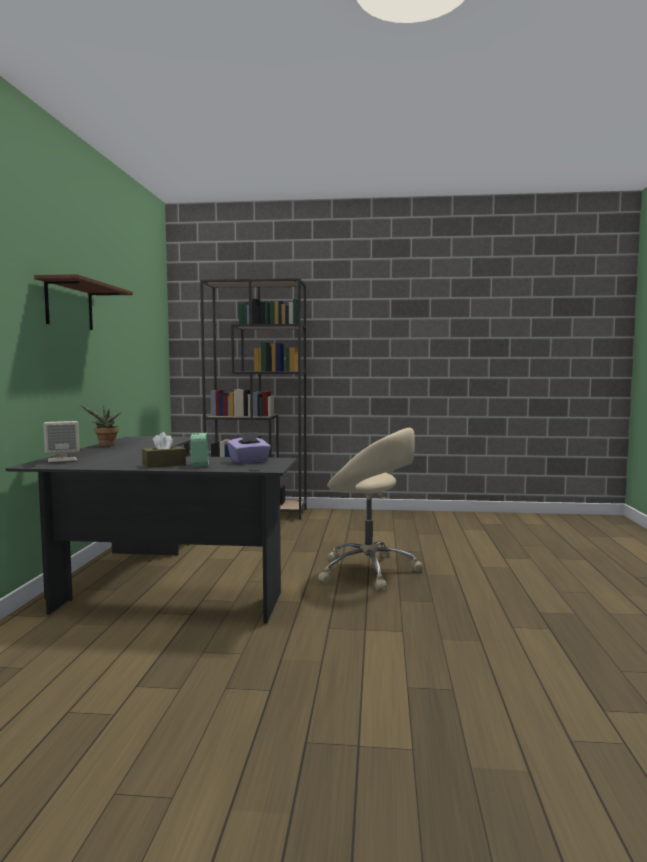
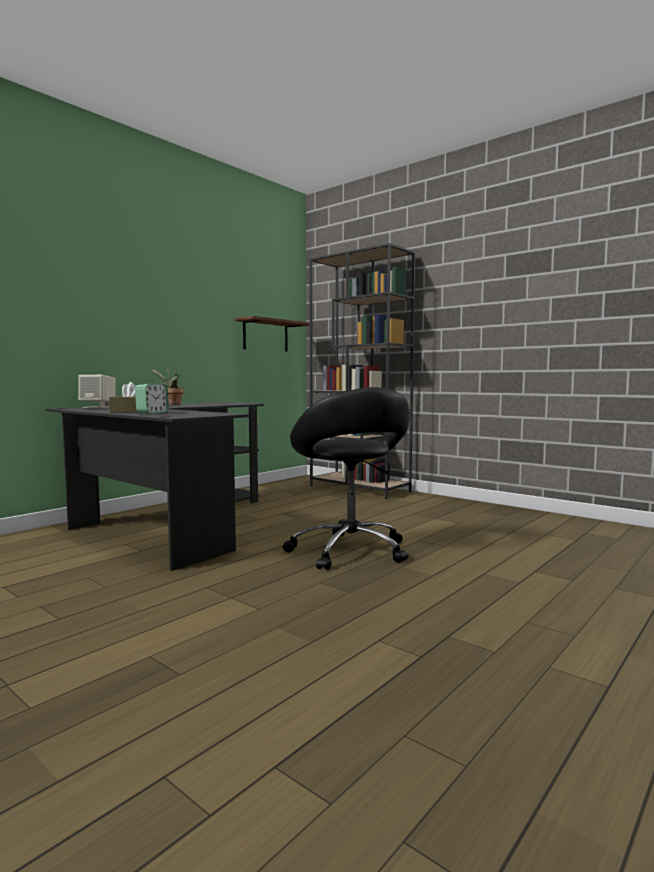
camera: 35 degrees right, 0 degrees up
shelf [34,274,133,330] -> shelf moved to [234,316,313,352]
purple tissue box [227,432,271,463] -> none
beige office chair [318,428,423,591] -> black office chair [282,387,410,570]

